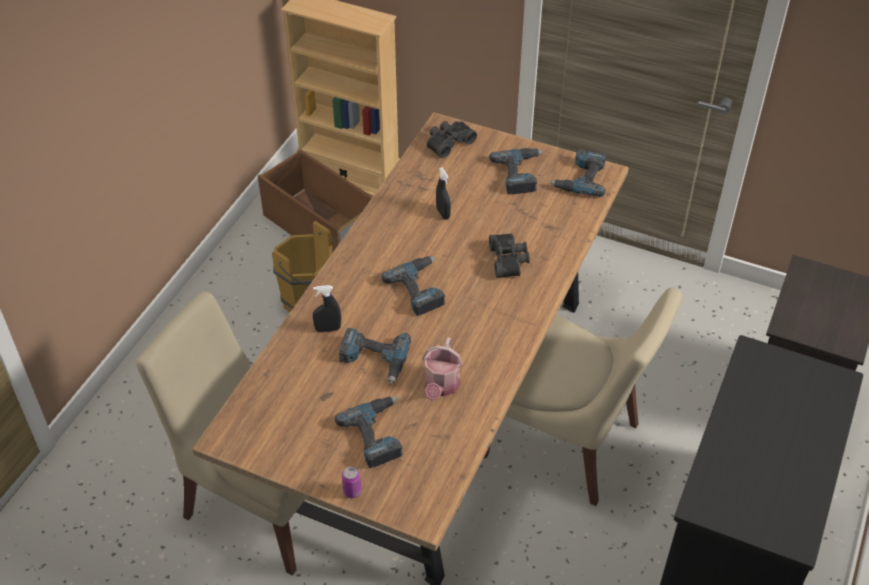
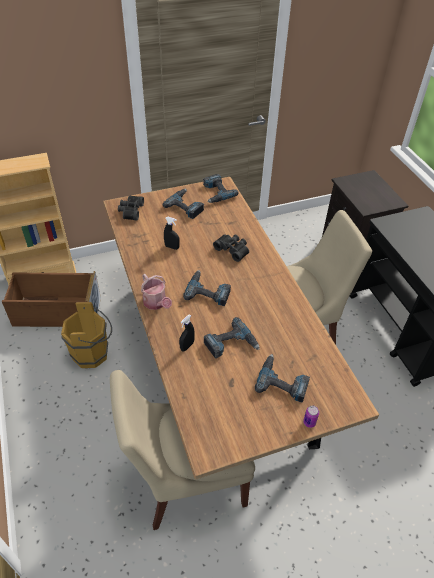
camera: 45 degrees left, 0 degrees up
watering can [422,337,463,401] -> watering can moved to [141,274,172,310]

